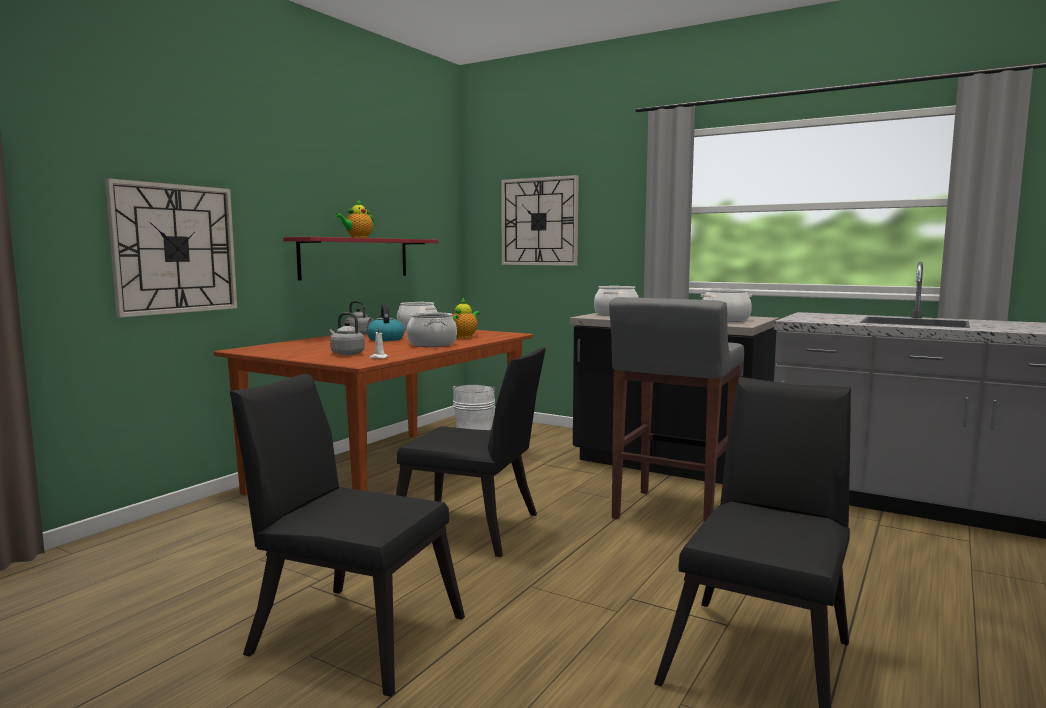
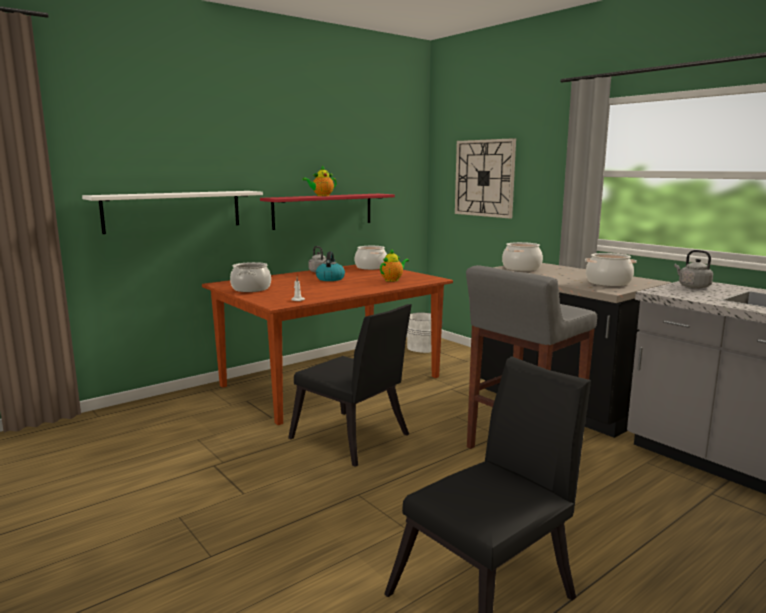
camera: 20 degrees right, 5 degrees up
wall clock [105,178,237,318] -> white shelf [82,191,263,234]
black chair [230,374,465,697] -> none
grey kettle [329,313,365,355] -> grey kettle moved to [674,250,713,289]
cooking pot [407,313,457,347] -> cooking pot moved to [230,262,271,292]

